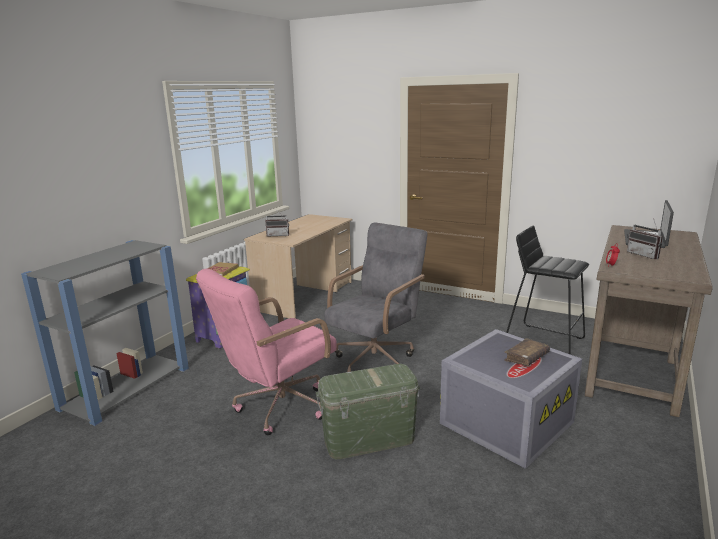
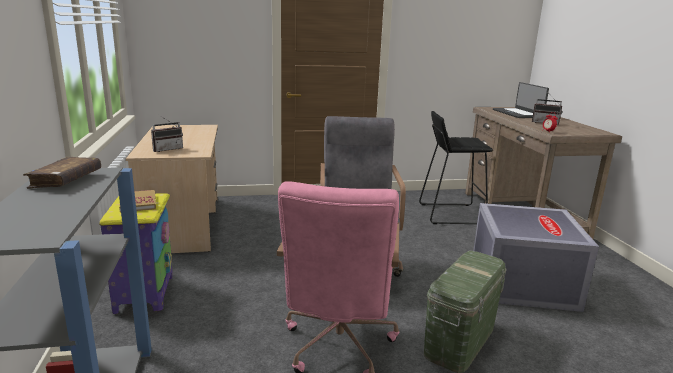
camera: 40 degrees left, 0 degrees up
brown book [504,338,550,366] -> brown book moved to [23,157,101,189]

